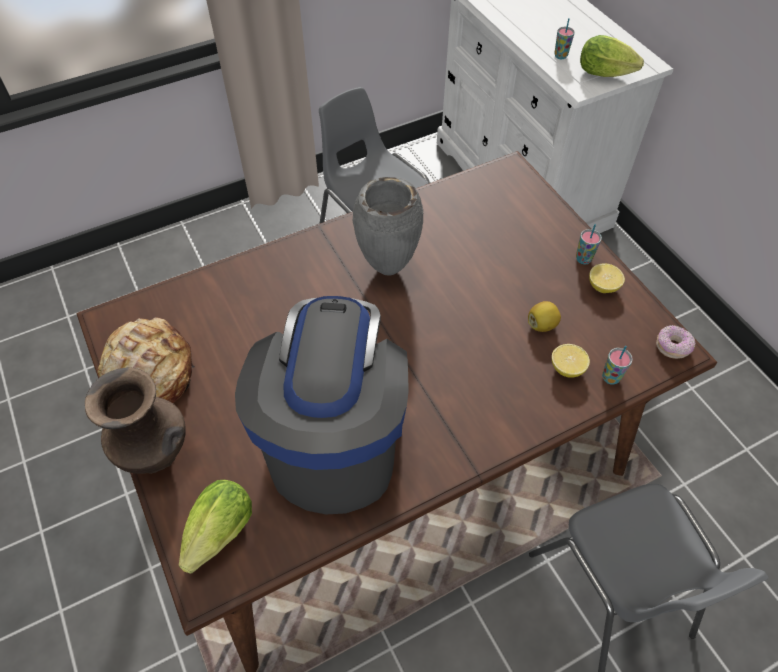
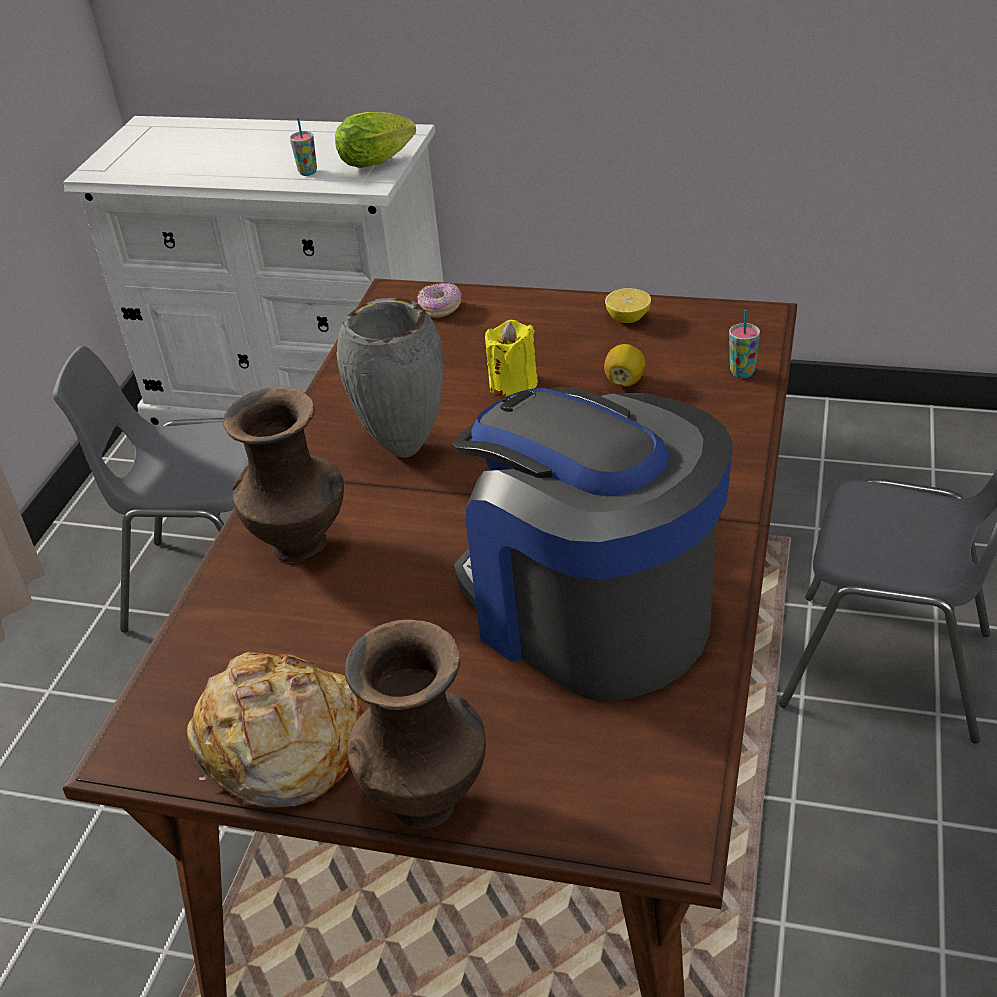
camera: 45 degrees left, 15 degrees down
lettuce [178,480,252,574] -> none
lemon [552,344,590,378] -> none
cup [576,224,602,265] -> none
donut [656,325,696,359] -> donut moved to [417,283,461,318]
none -> brown vase [223,387,344,562]
none -> yellow candle [485,320,538,396]

